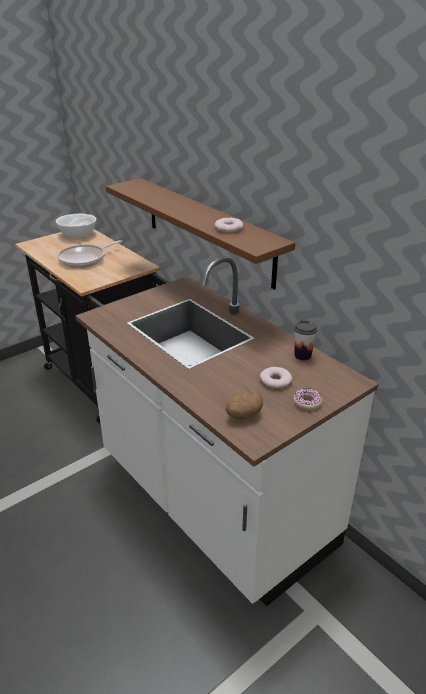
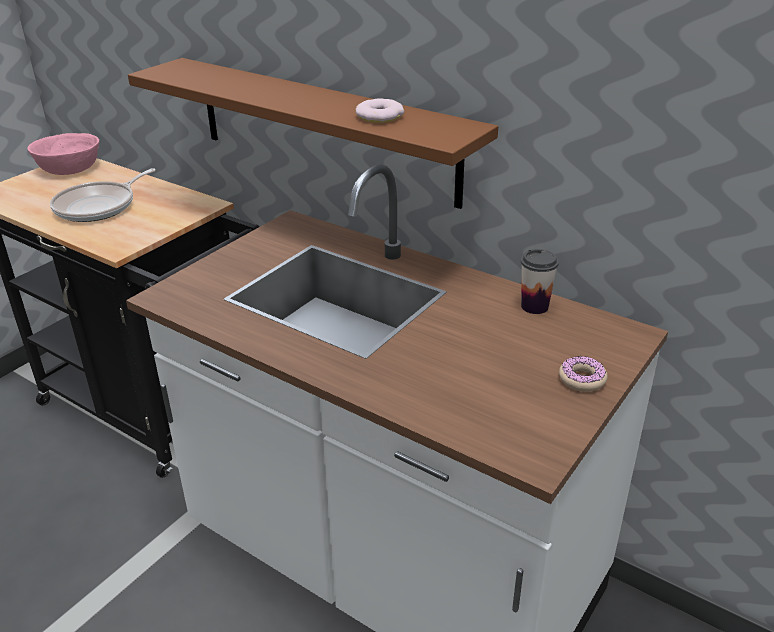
camera: 15 degrees left, 0 degrees up
white bowl [56,213,96,238] -> pink bowl [27,133,99,175]
potato [226,390,263,420] -> none
donut [260,367,292,389] -> none

